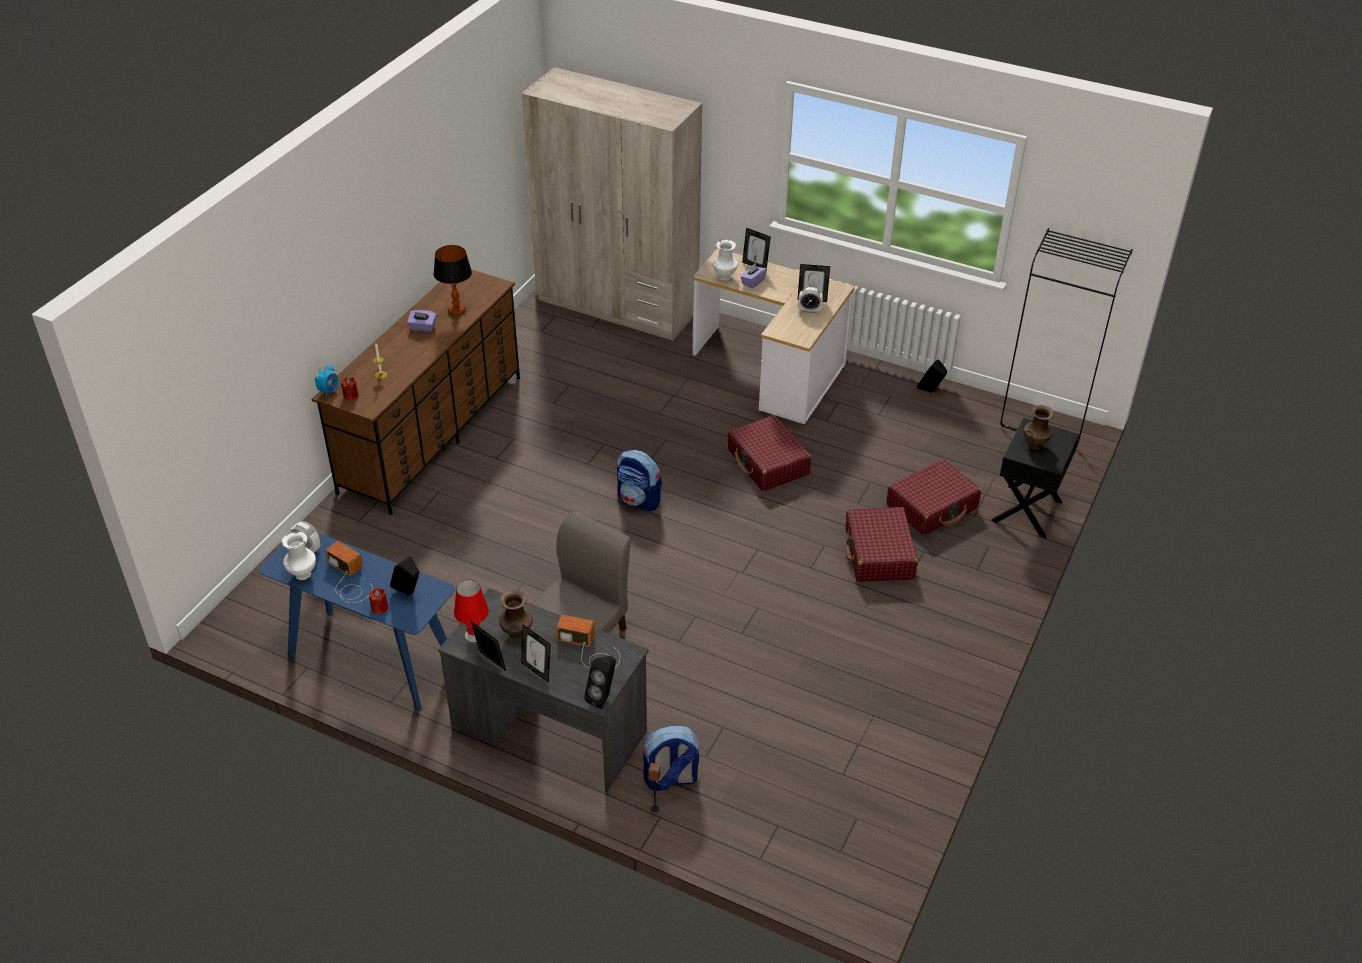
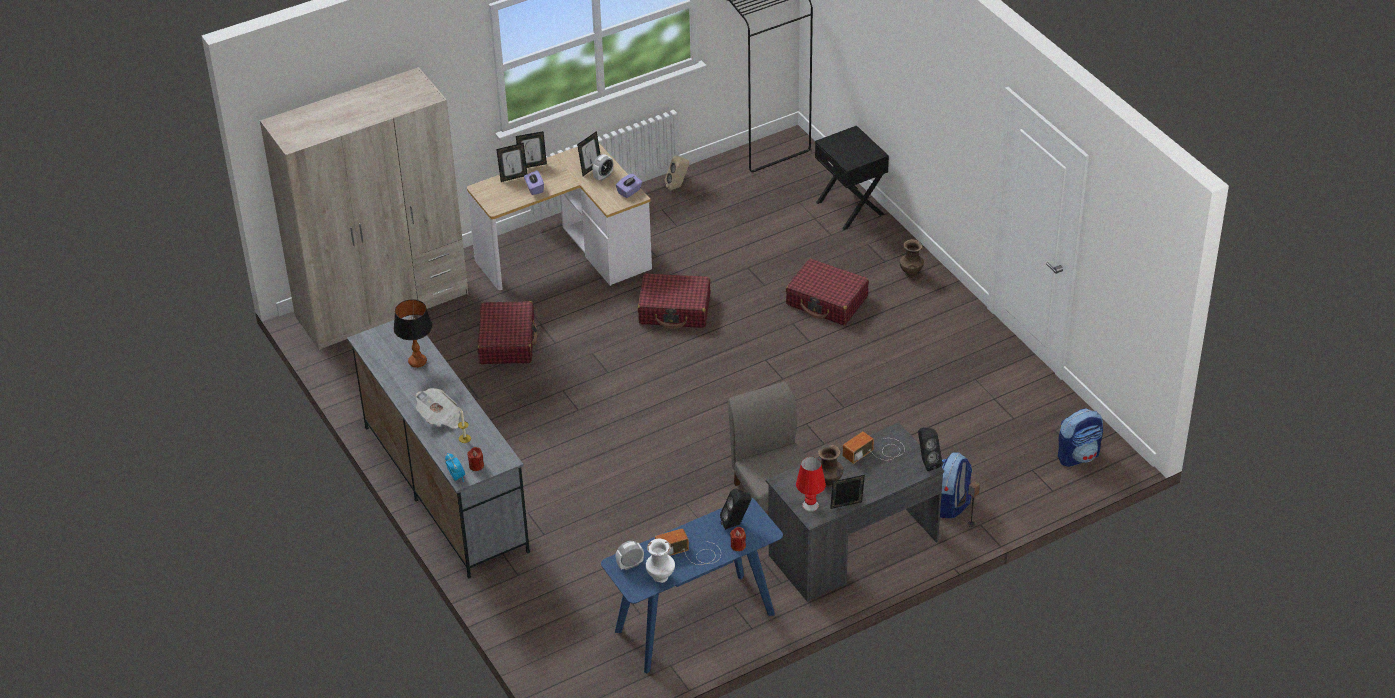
camera: 55 degrees left, 0 degrees up
brown dresser [312,269,520,515] -> grey dresser [347,315,530,578]
purple tissue box [407,310,436,332] -> purple tissue box moved to [616,173,642,198]
picture frame [521,625,551,683] -> picture frame moved to [516,131,547,168]
backpack [617,450,662,512] -> backpack moved to [1058,408,1103,467]
white vase [713,239,738,281] -> none
red suitcase [887,459,981,535] -> red suitcase moved to [478,301,537,364]
black speaker [917,360,947,393] -> beige speaker [664,156,689,191]
brown vase [1024,405,1054,450] -> brown vase moved to [900,239,924,278]
none -> newspaper [416,388,461,429]

